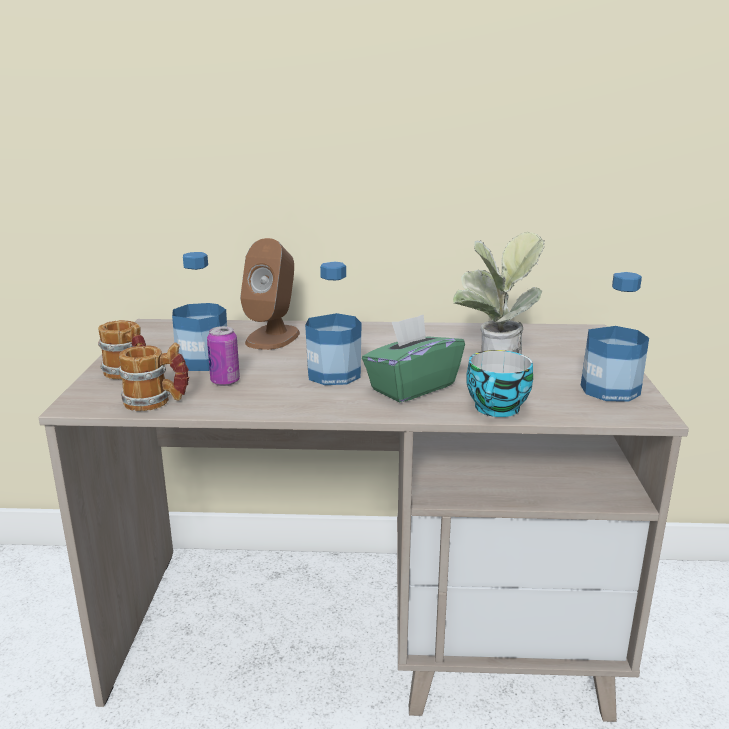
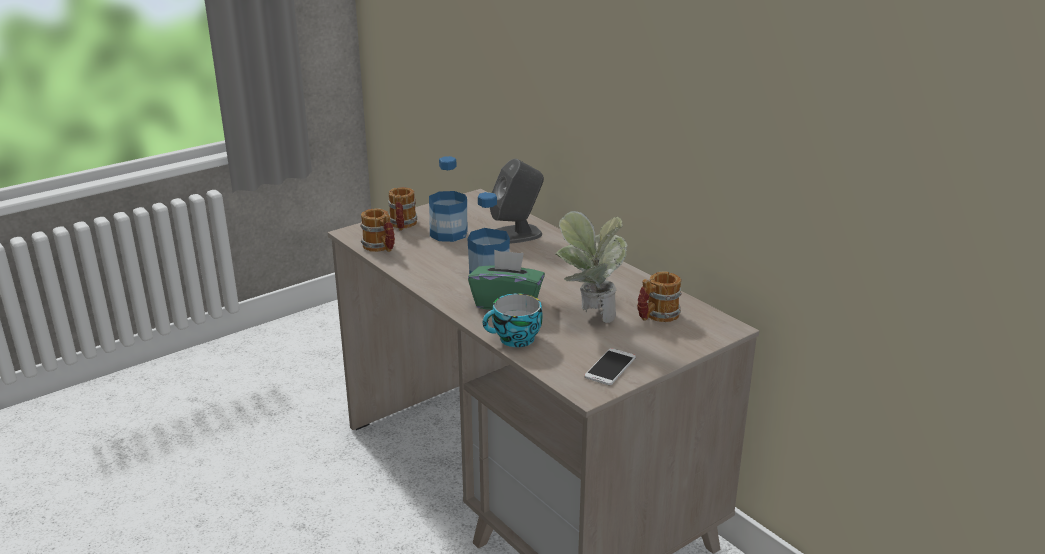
camera: 50 degrees right, 5 degrees up
can [207,326,240,386] -> none
brown speaker [240,238,300,350] -> grey speaker [490,159,544,244]
bottle [581,272,649,402] -> phone [584,348,636,385]
none -> mug [637,272,682,322]

